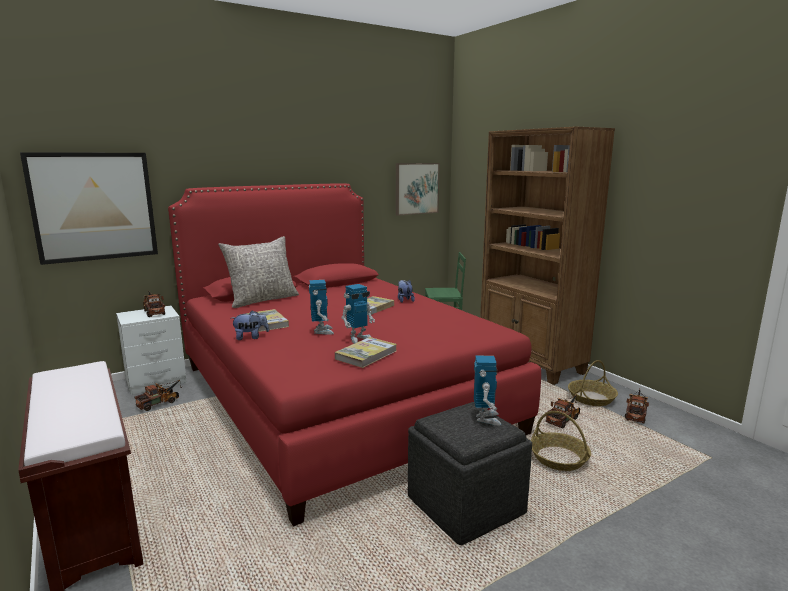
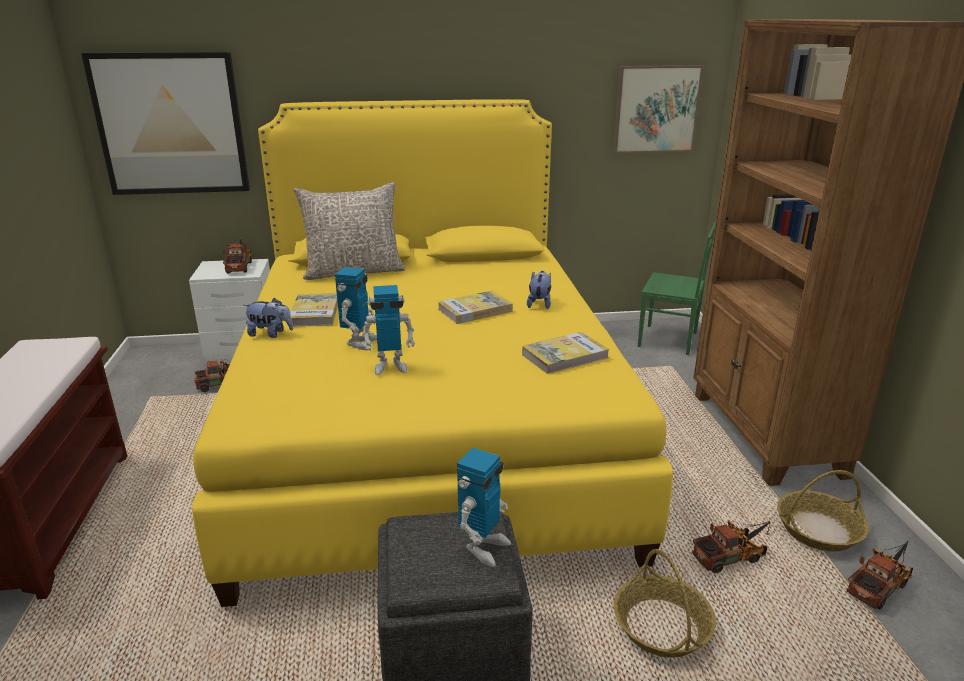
camera: 25 degrees right, 10 degrees up
red bed [168,183,541,526] -> yellow bed [192,99,673,607]
book [335,337,397,368] -> book moved to [522,332,610,374]

